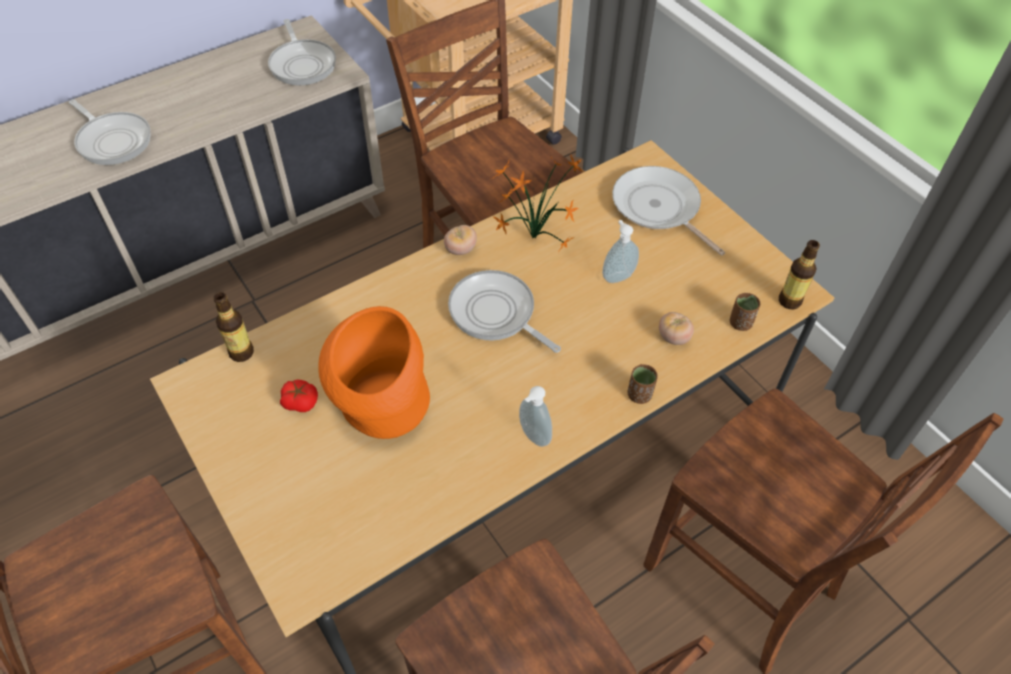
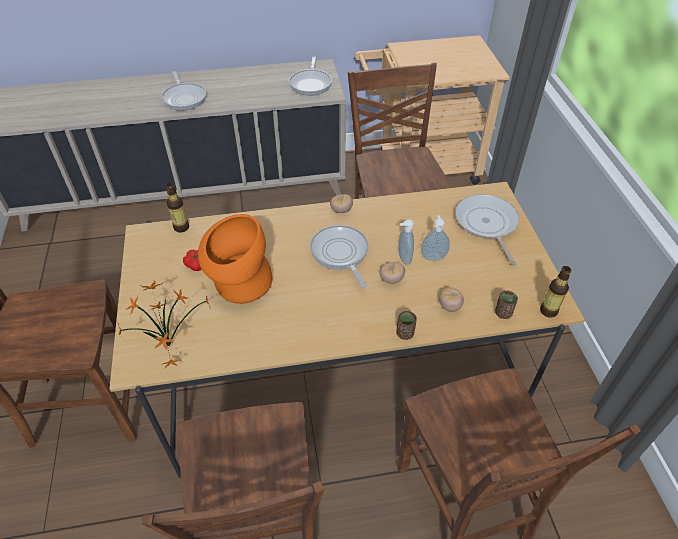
camera: 25 degrees right, 5 degrees down
potted plant [492,155,584,253] -> potted plant moved to [118,281,211,368]
soap dispenser [519,386,552,447] -> soap dispenser moved to [399,219,414,265]
none -> tomato [379,262,405,284]

